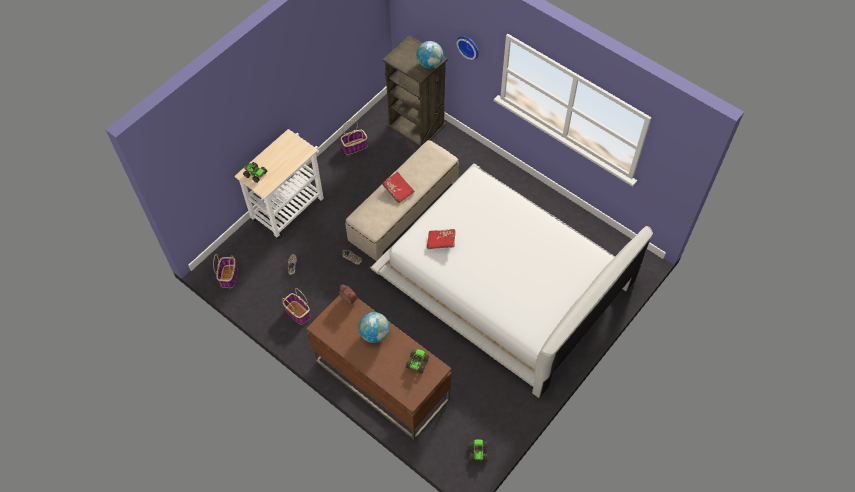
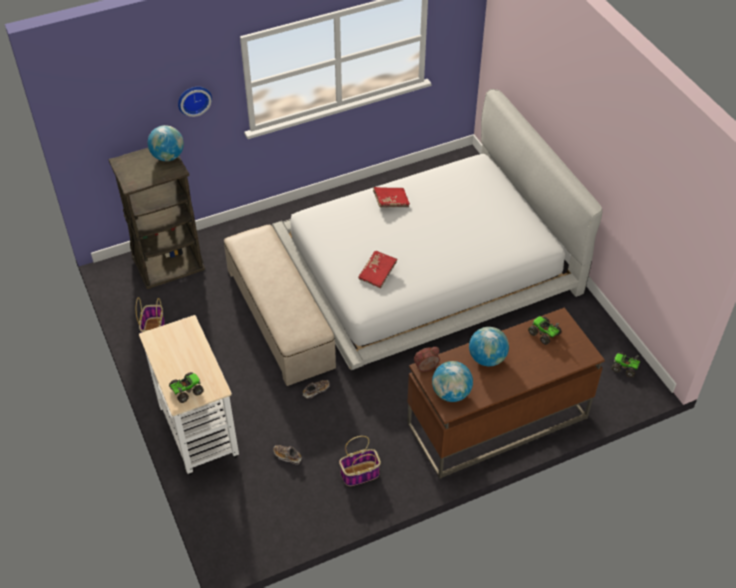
camera: 65 degrees left, 10 degrees down
basket [213,254,238,288] -> none
red book [382,172,414,203] -> red book moved to [373,187,410,207]
none -> globe [432,361,473,402]

